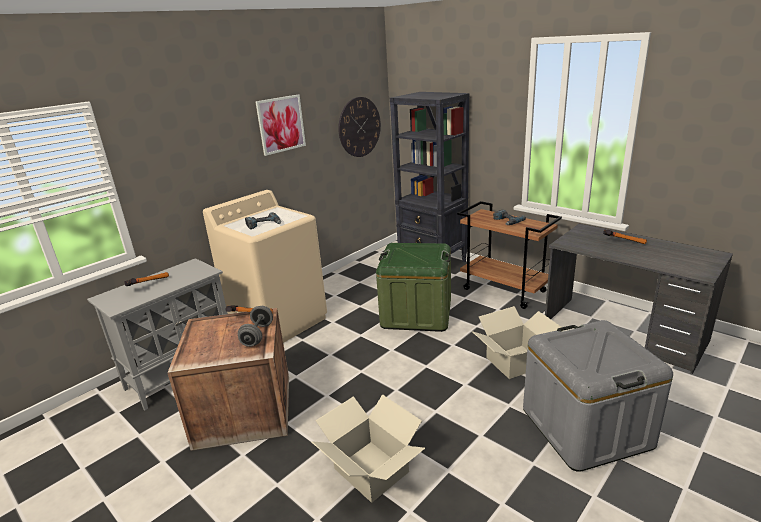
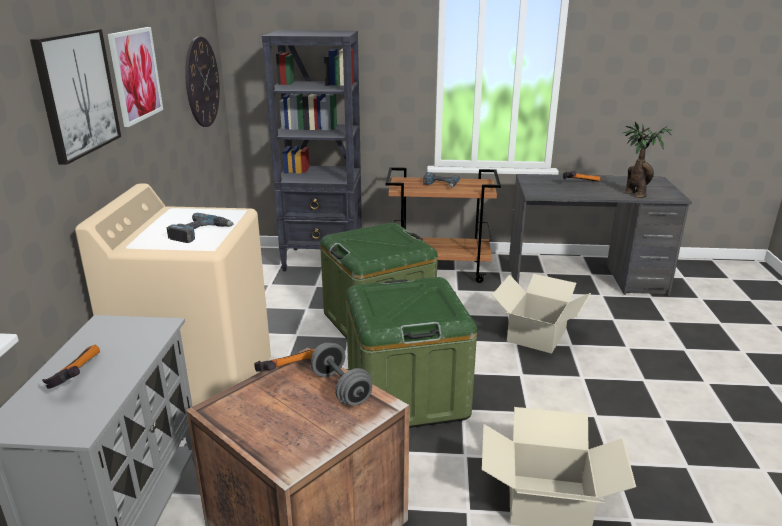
camera: 40 degrees left, 0 degrees up
grey storage box [523,320,673,472] -> none
none -> picture [30,29,121,165]
none -> green storage box [346,277,477,428]
none -> potted plant [623,122,672,198]

